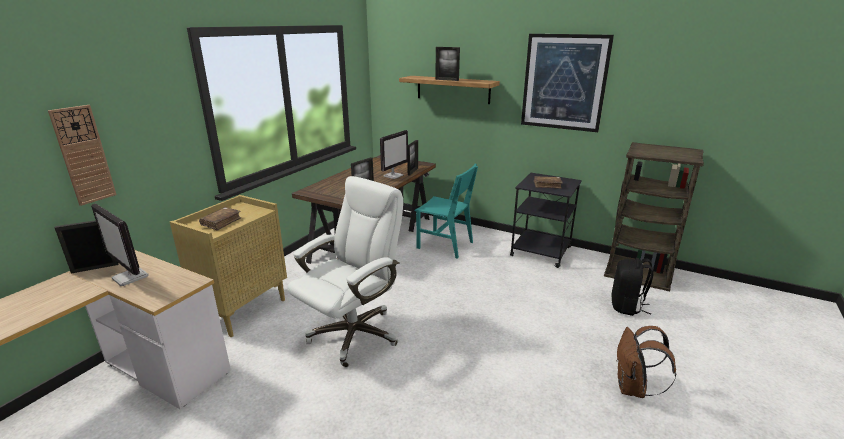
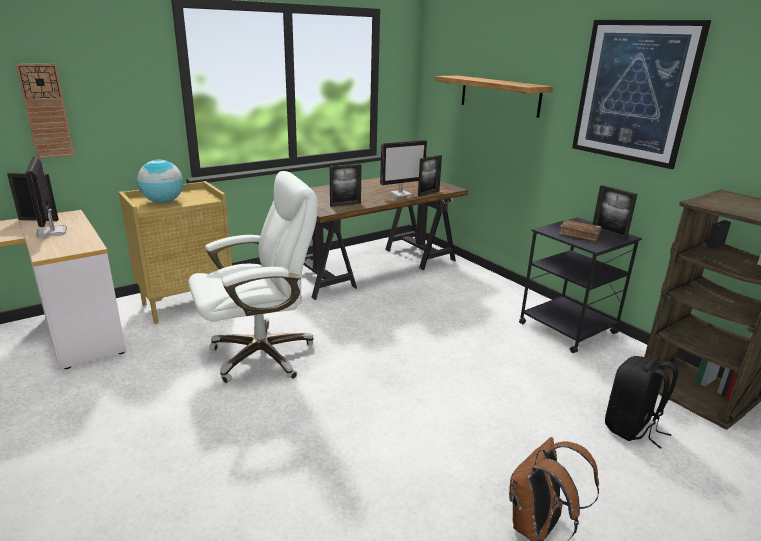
camera: 25 degrees right, 0 degrees up
brown book [199,207,241,231] -> globe [137,160,183,203]
turquoise chair [415,164,478,259] -> none
picture frame [435,47,460,81] -> picture frame moved to [592,185,637,241]

